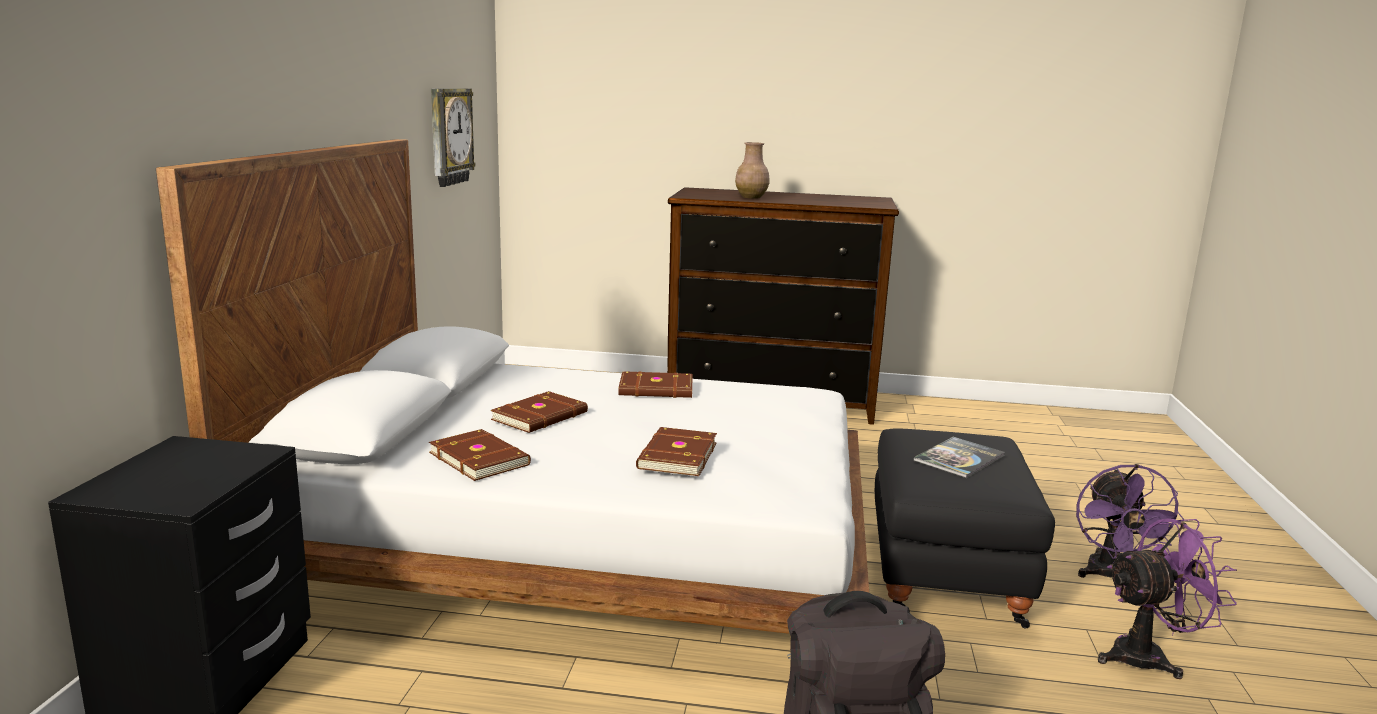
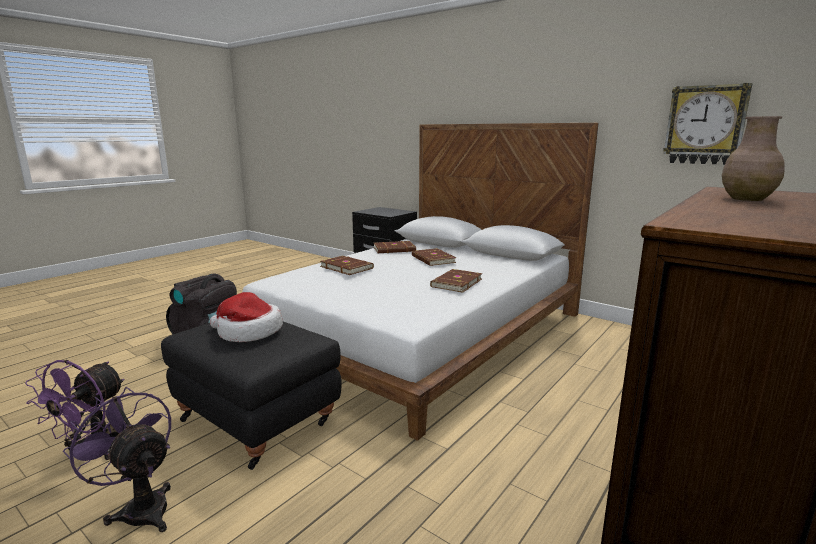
camera: 120 degrees right, 0 degrees up
book [914,437,1004,478] -> hat [210,292,283,342]

